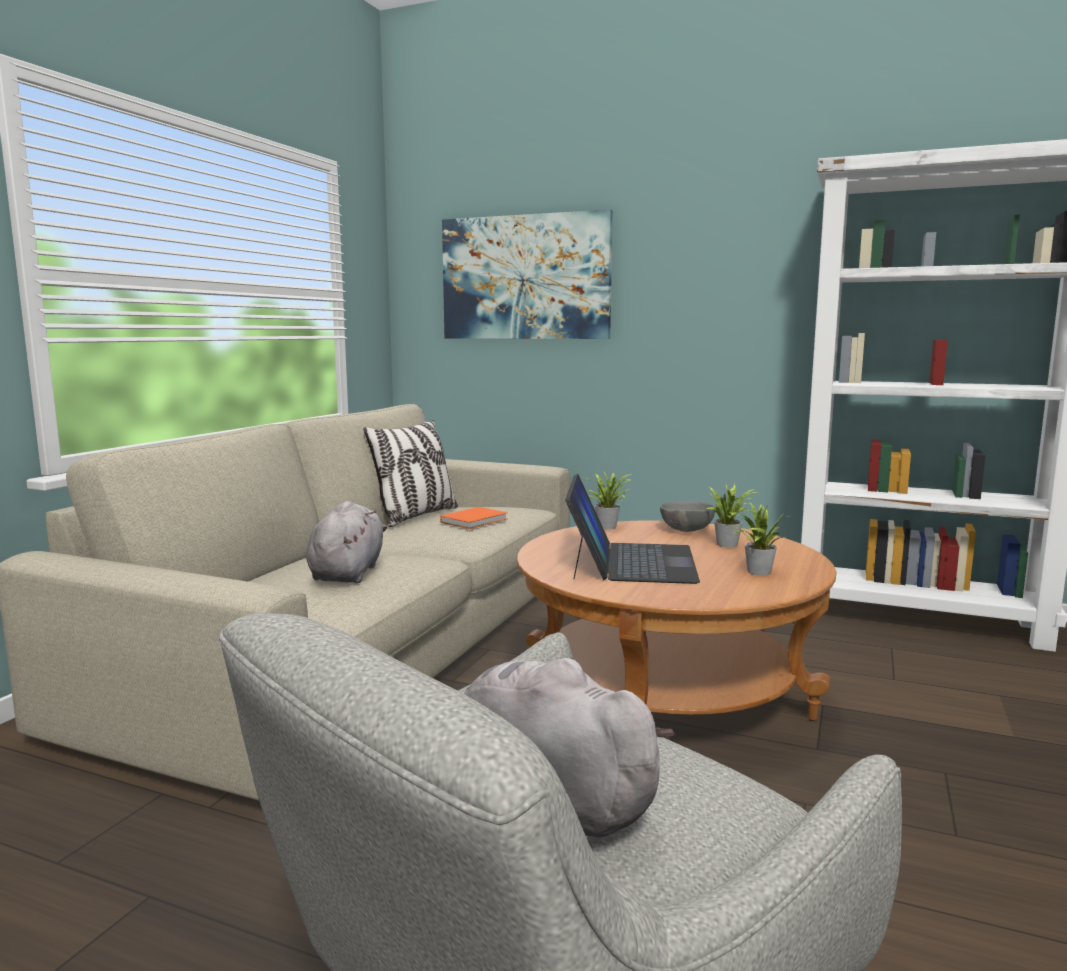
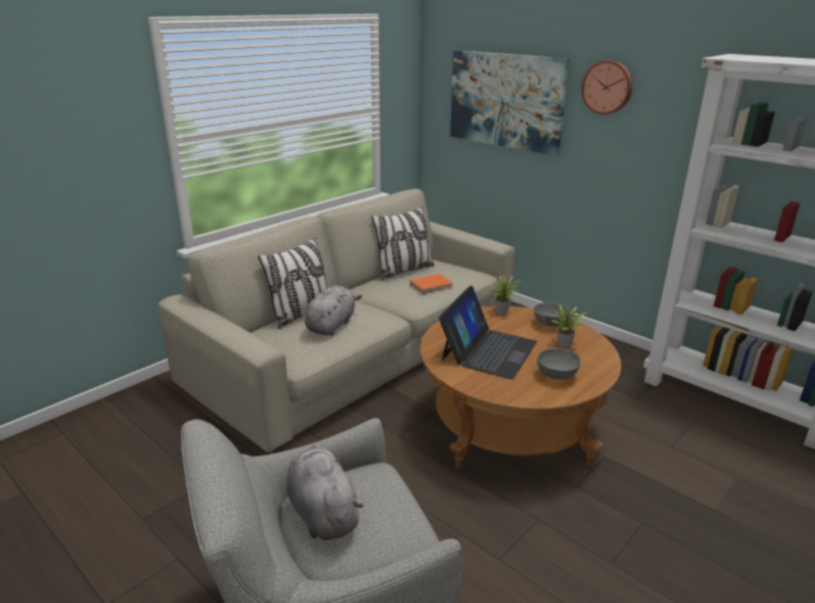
camera: 20 degrees right, 15 degrees up
potted plant [730,502,788,576] -> grey bowl [537,348,581,380]
none -> pillow [258,238,329,329]
none -> wall clock [581,60,632,115]

